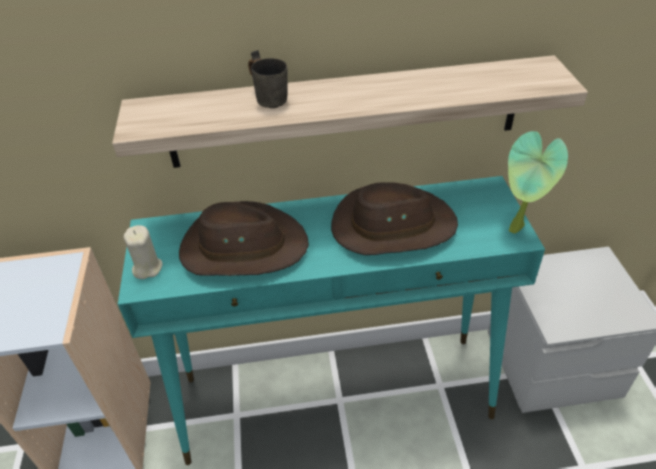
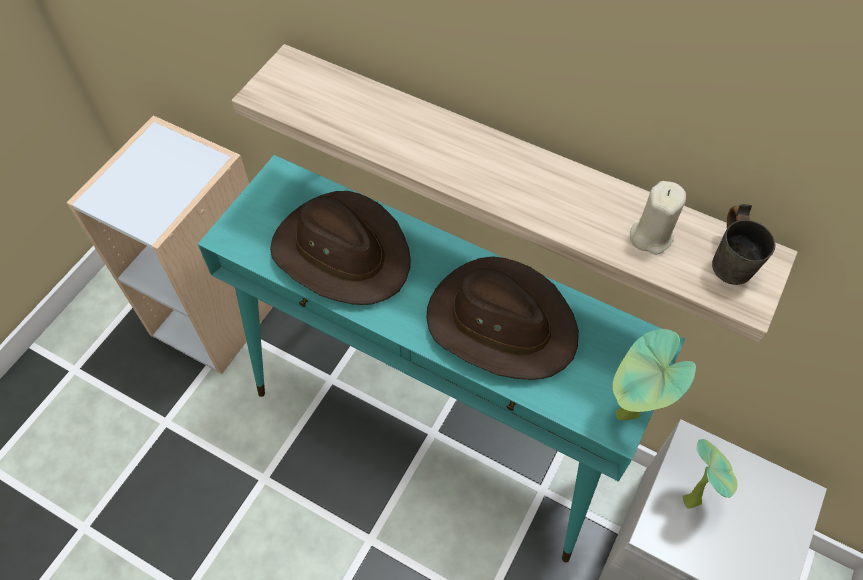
camera: 35 degrees right, 15 degrees up
beige candle [124,225,162,279] -> beige candle moved to [630,181,686,255]
grey mug [248,50,288,108] -> grey mug moved to [712,204,775,285]
none -> potted plant [682,439,738,509]

